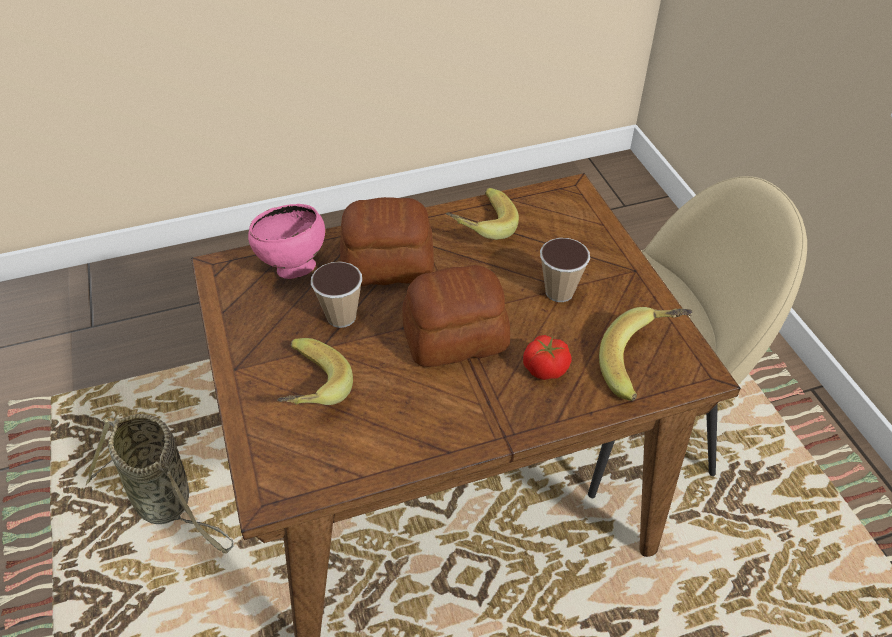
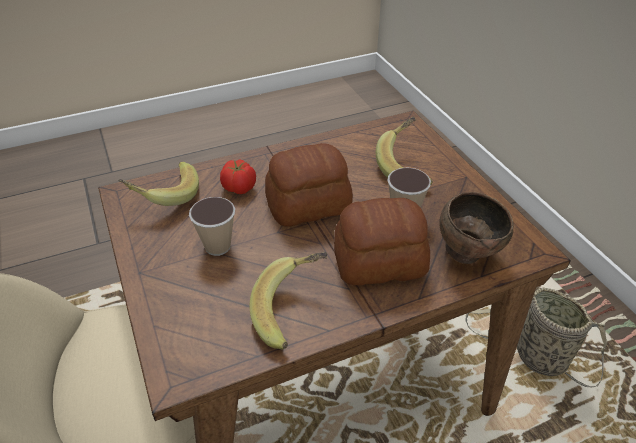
camera: 175 degrees right, 5 degrees down
pink bowl [248,204,325,279] -> brown bowl [440,192,513,264]

